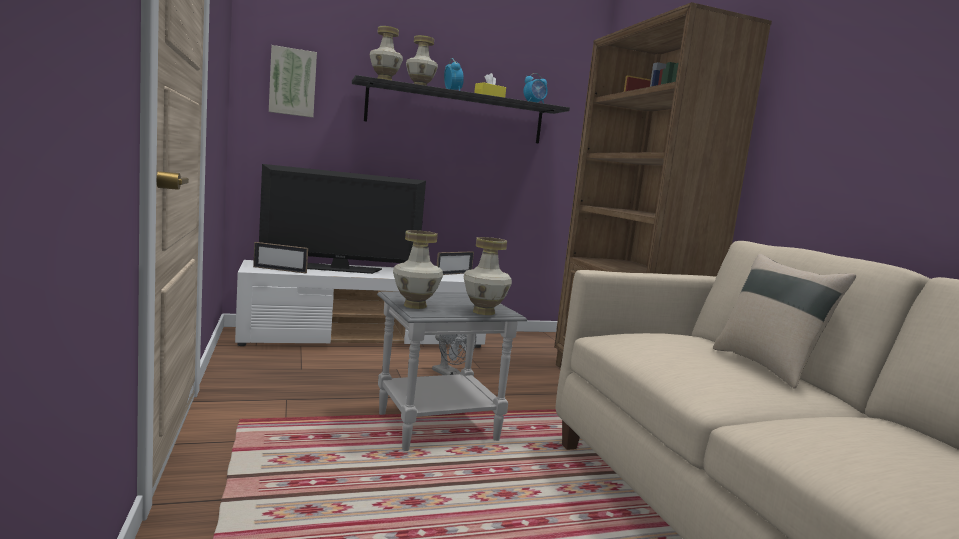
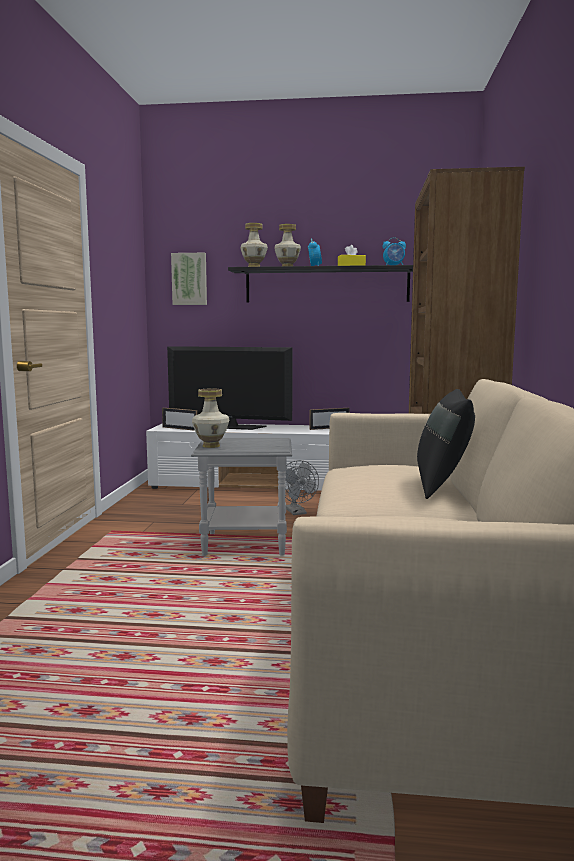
camera: 25 degrees right, 0 degrees up
vase [463,237,512,315] -> none
beige pillow [713,254,856,389] -> black pillow [417,389,475,499]

